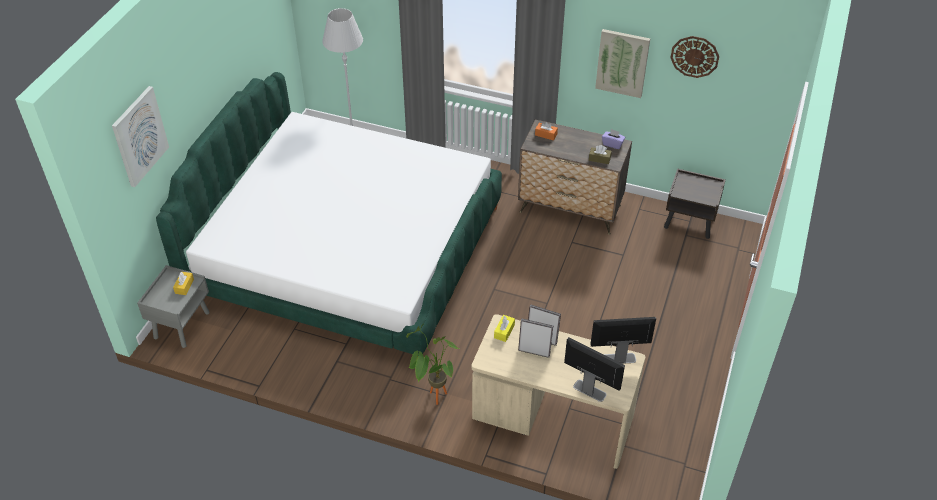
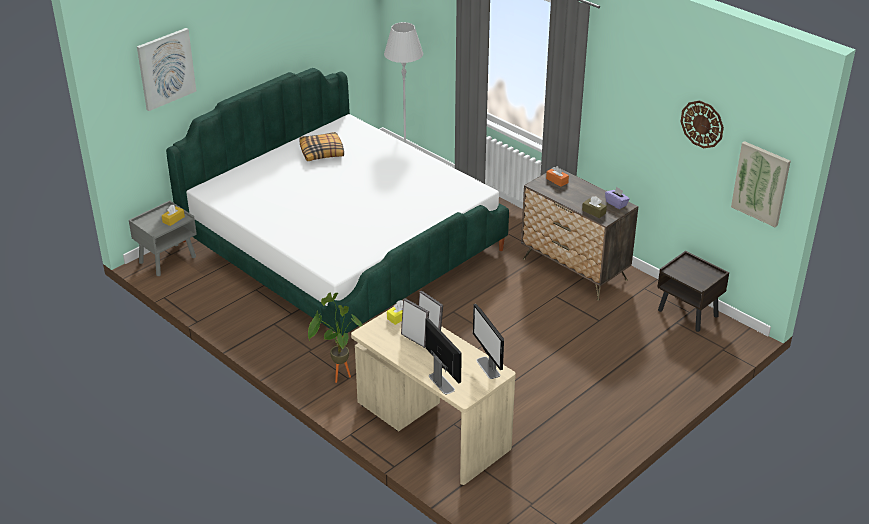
camera: 25 degrees right, 10 degrees down
monitor [590,317,656,364] -> monitor turned 135 degrees counterclockwise [473,304,504,379]
picture [595,29,650,98] -> picture moved to [731,141,791,227]
none -> pillow [299,132,344,161]

